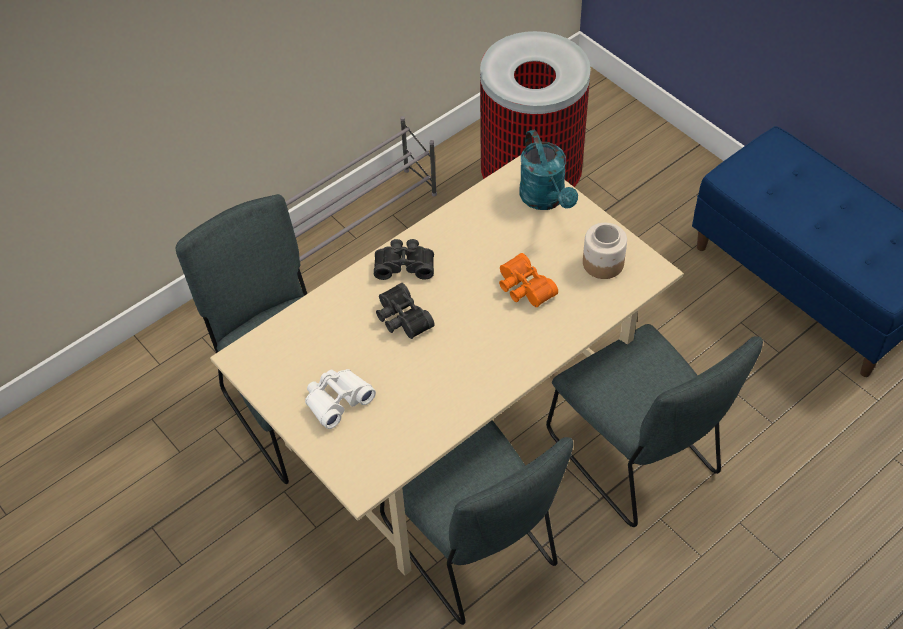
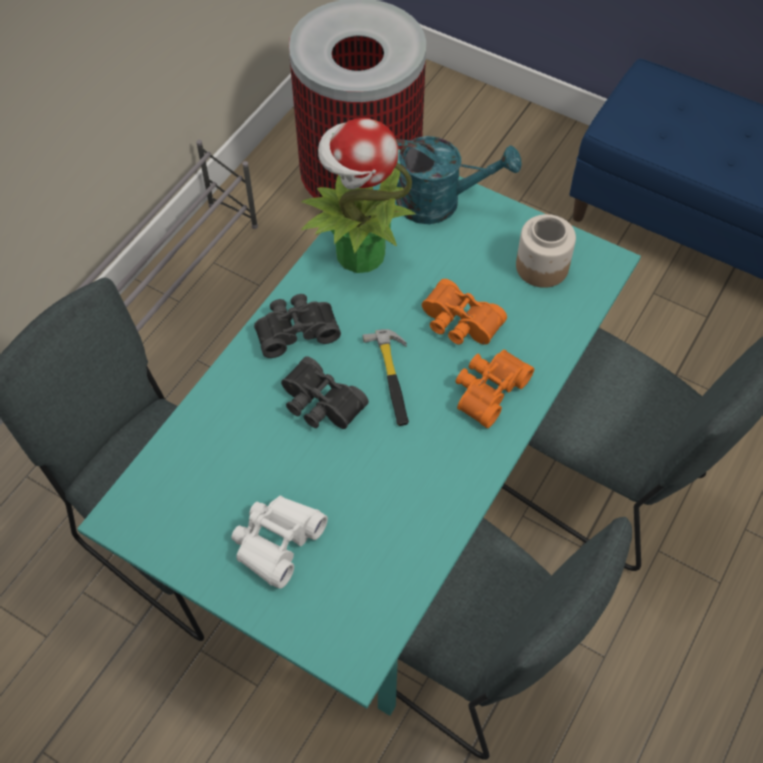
camera: 20 degrees left, 5 degrees up
beige dining table [210,155,683,576] -> turquoise dining table [77,149,641,716]
turquoise watering can [519,130,578,210] -> turquoise watering can turned 45 degrees counterclockwise [396,136,522,224]
none -> potted plant [301,118,416,273]
none -> hammer [363,329,409,426]
none -> orange binoculars [455,349,534,428]

